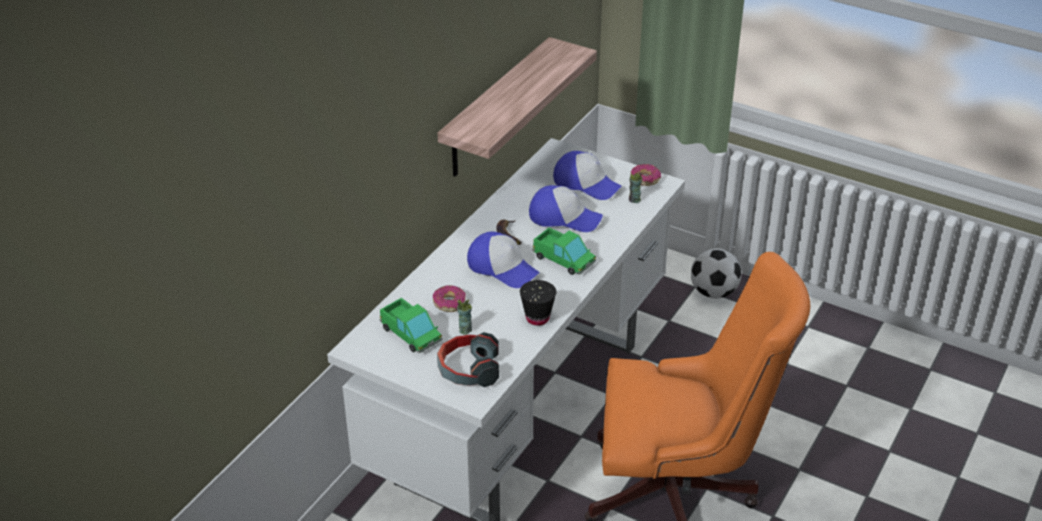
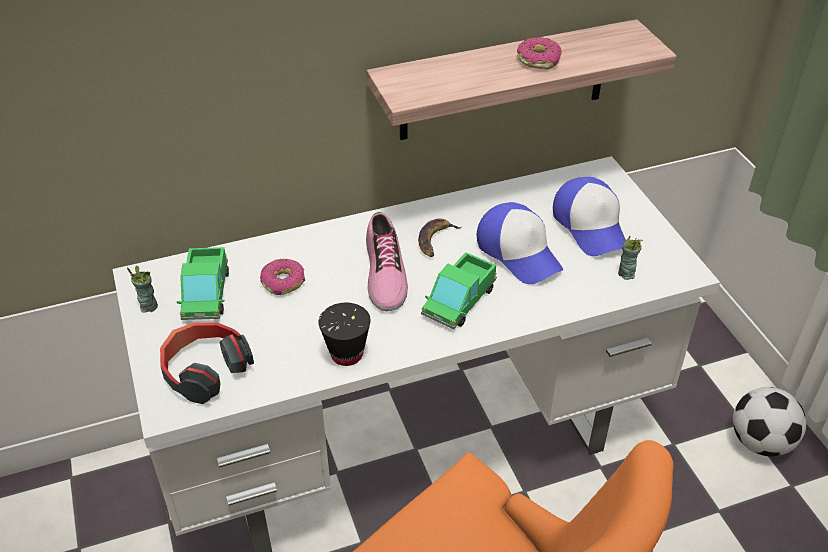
camera: 40 degrees right, 5 degrees up
cup [457,300,472,335] -> cup moved to [127,266,158,313]
cap [467,232,540,288] -> shoe [366,212,408,312]
toy truck [532,227,596,275] -> toy truck turned 45 degrees clockwise [421,252,497,329]
donut [631,164,661,186] -> donut moved to [517,37,562,69]

